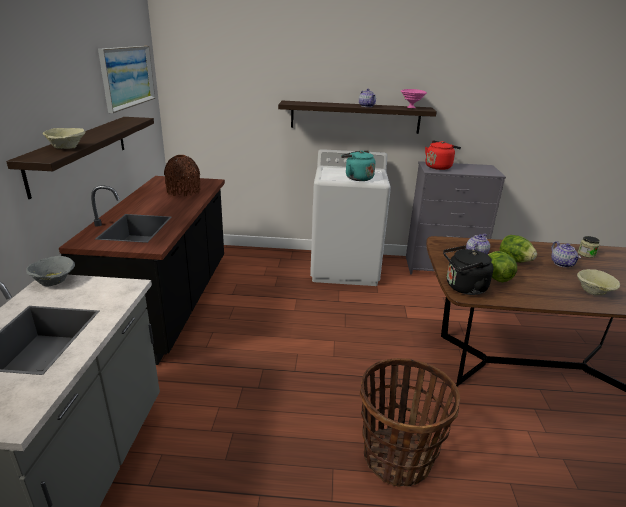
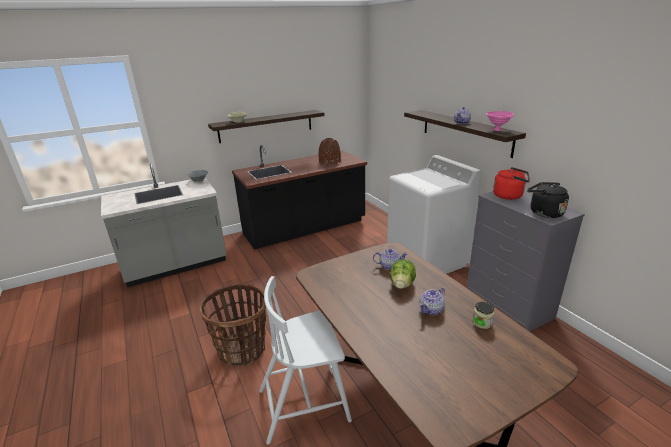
camera: 60 degrees right, 0 degrees up
picture [98,46,155,113] -> none
turquoise kettle [341,150,375,181] -> none
black kettle [443,246,493,295] -> black kettle moved to [527,182,569,218]
lettuce [488,251,517,282] -> none
beige bowl [577,269,620,296] -> none
none -> white chair [259,276,352,445]

